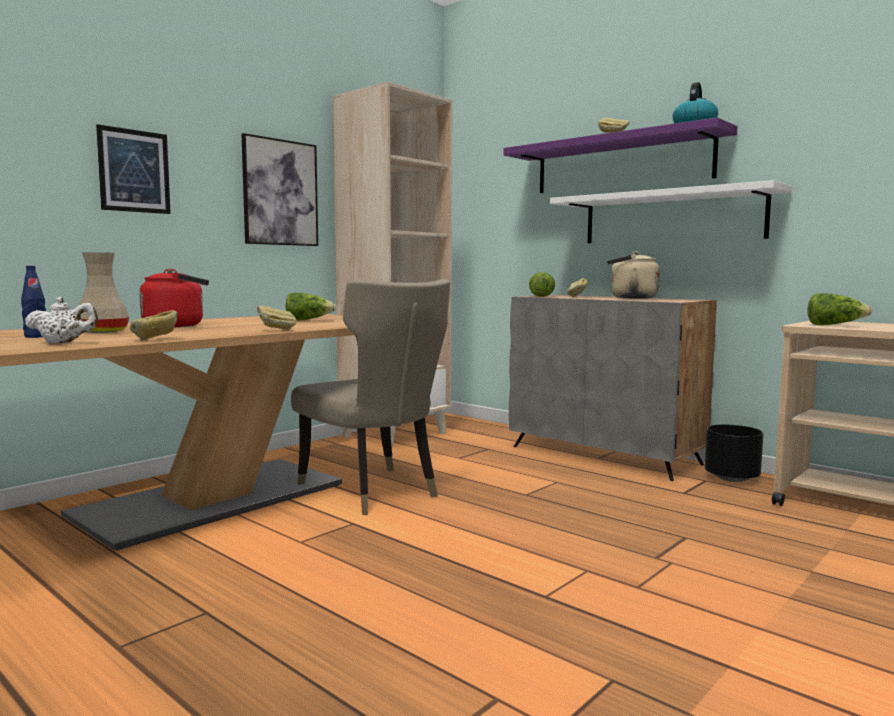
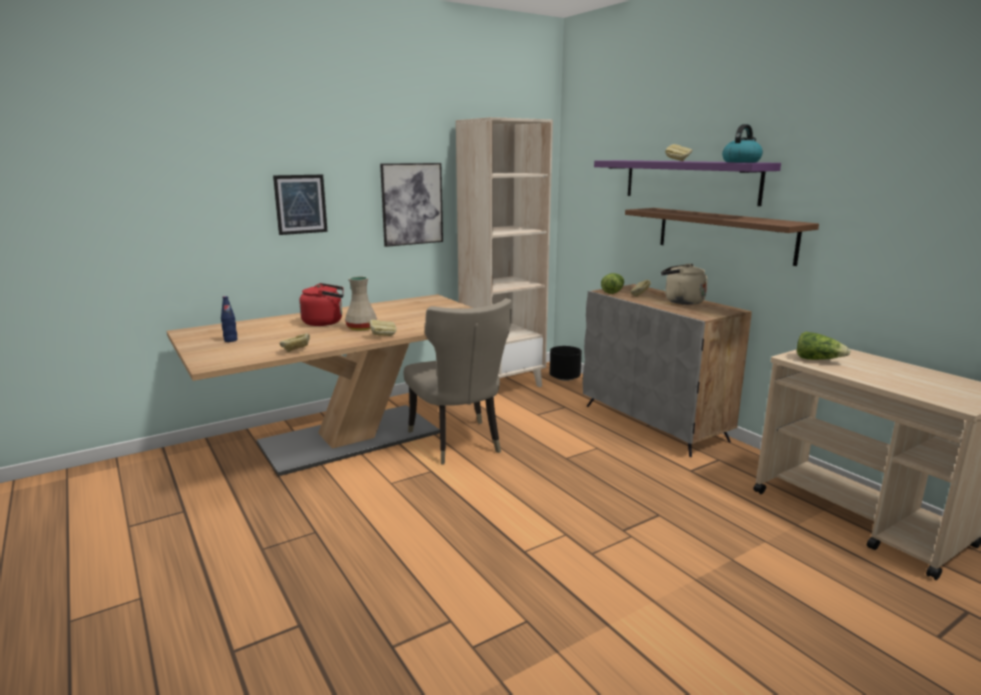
camera: 15 degrees right, 10 degrees up
white teapot [25,297,98,344] -> none
beige vase [79,252,129,333] -> beige vase moved to [345,276,377,330]
lettuce [286,293,336,321] -> none
white shelf [550,180,792,243] -> brown shelf [625,208,819,266]
black planter [705,424,763,482] -> black planter moved to [550,346,582,381]

